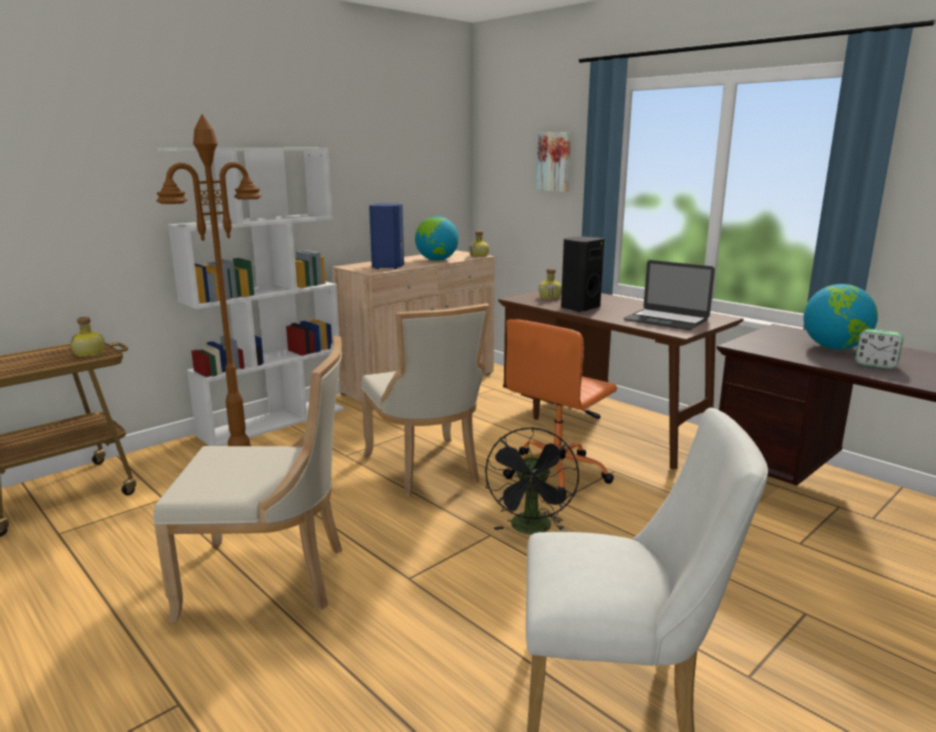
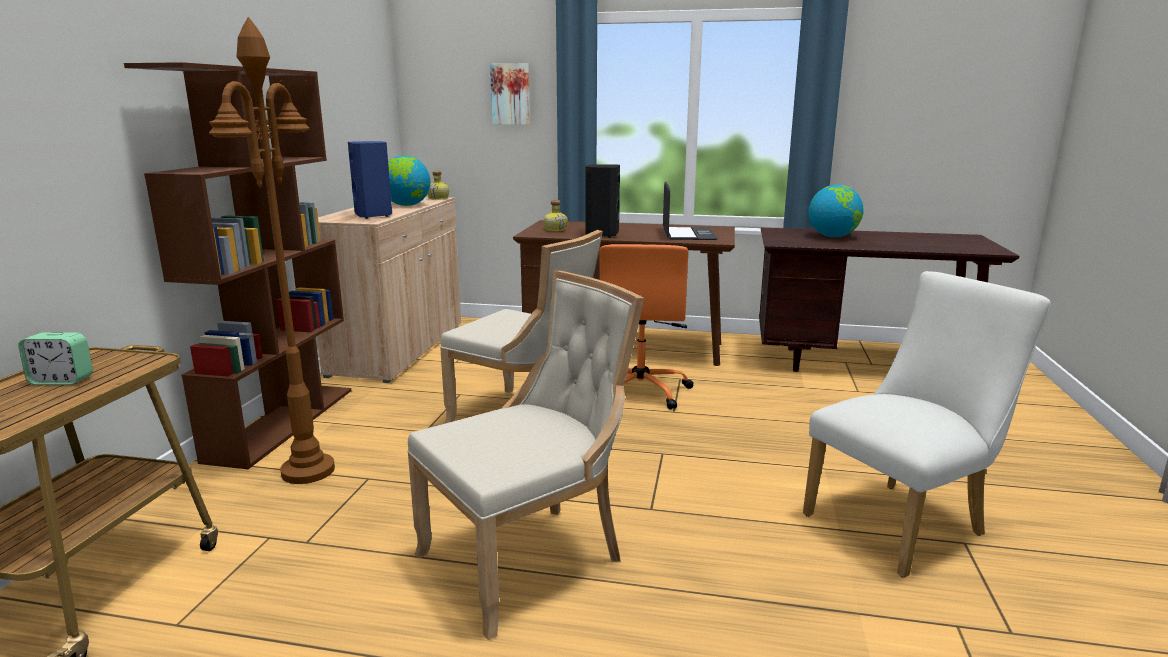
camera: 35 degrees left, 0 degrees up
bottle [70,317,105,357] -> none
white bookcase [158,147,344,446] -> brown bookcase [124,62,351,469]
black fan [485,428,579,534] -> none
laptop [623,260,715,330] -> laptop turned 90 degrees counterclockwise [663,182,718,240]
alarm clock [855,329,903,369] -> alarm clock moved to [18,332,93,385]

